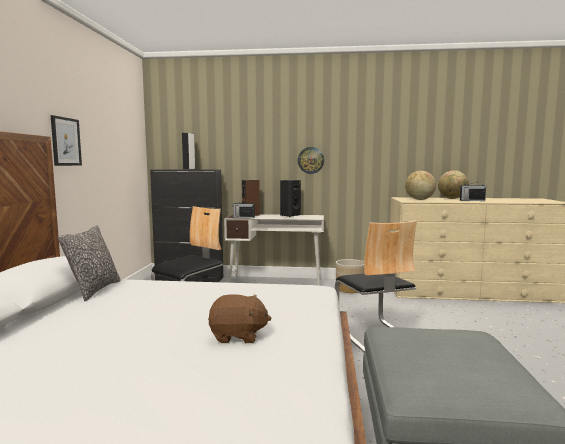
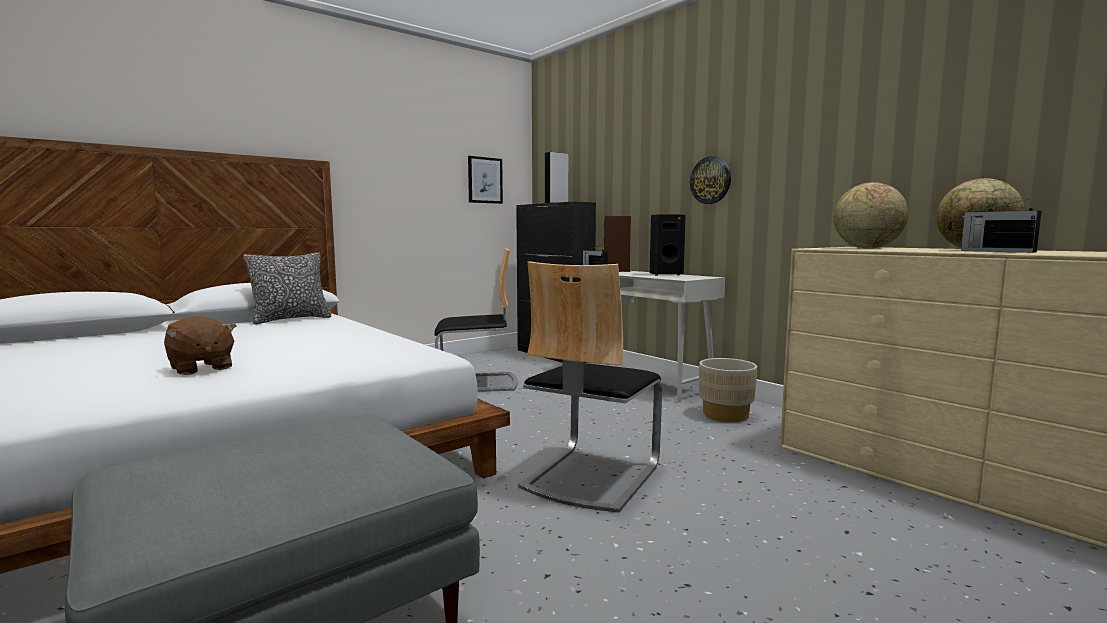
camera: 45 degrees right, 0 degrees up
picture [51,115,82,166] -> picture moved to [468,156,503,204]

